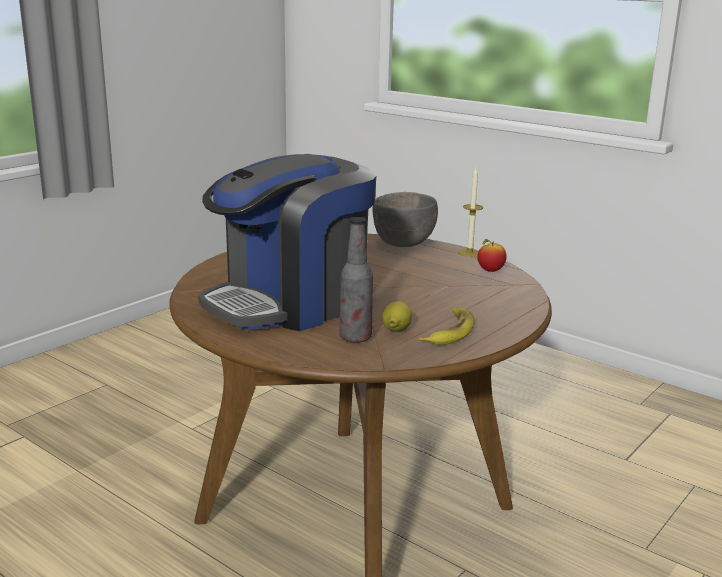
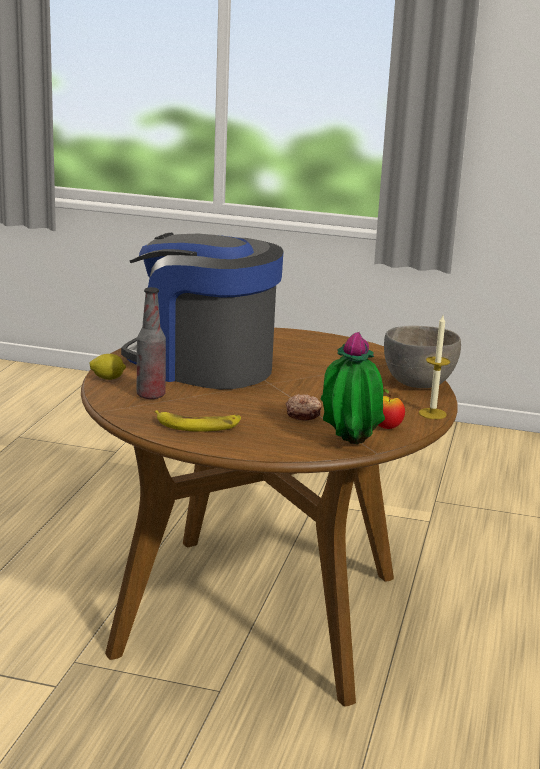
camera: 65 degrees right, 0 degrees up
lemon [382,301,412,332] -> lemon moved to [90,354,126,380]
none -> donut [286,394,322,421]
none -> potted plant [321,332,385,445]

